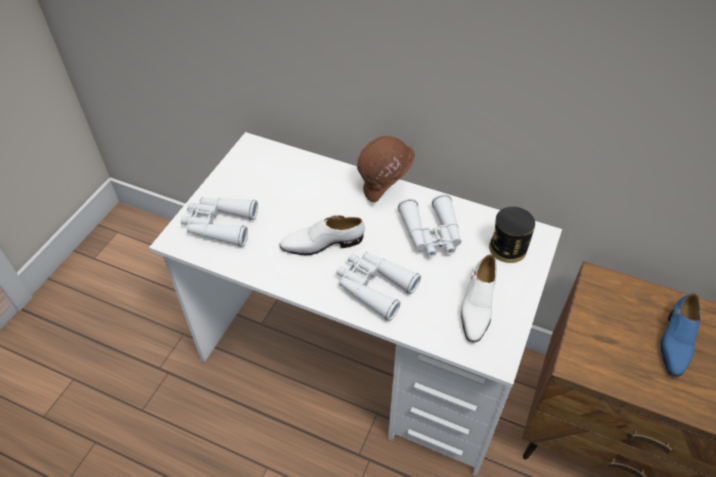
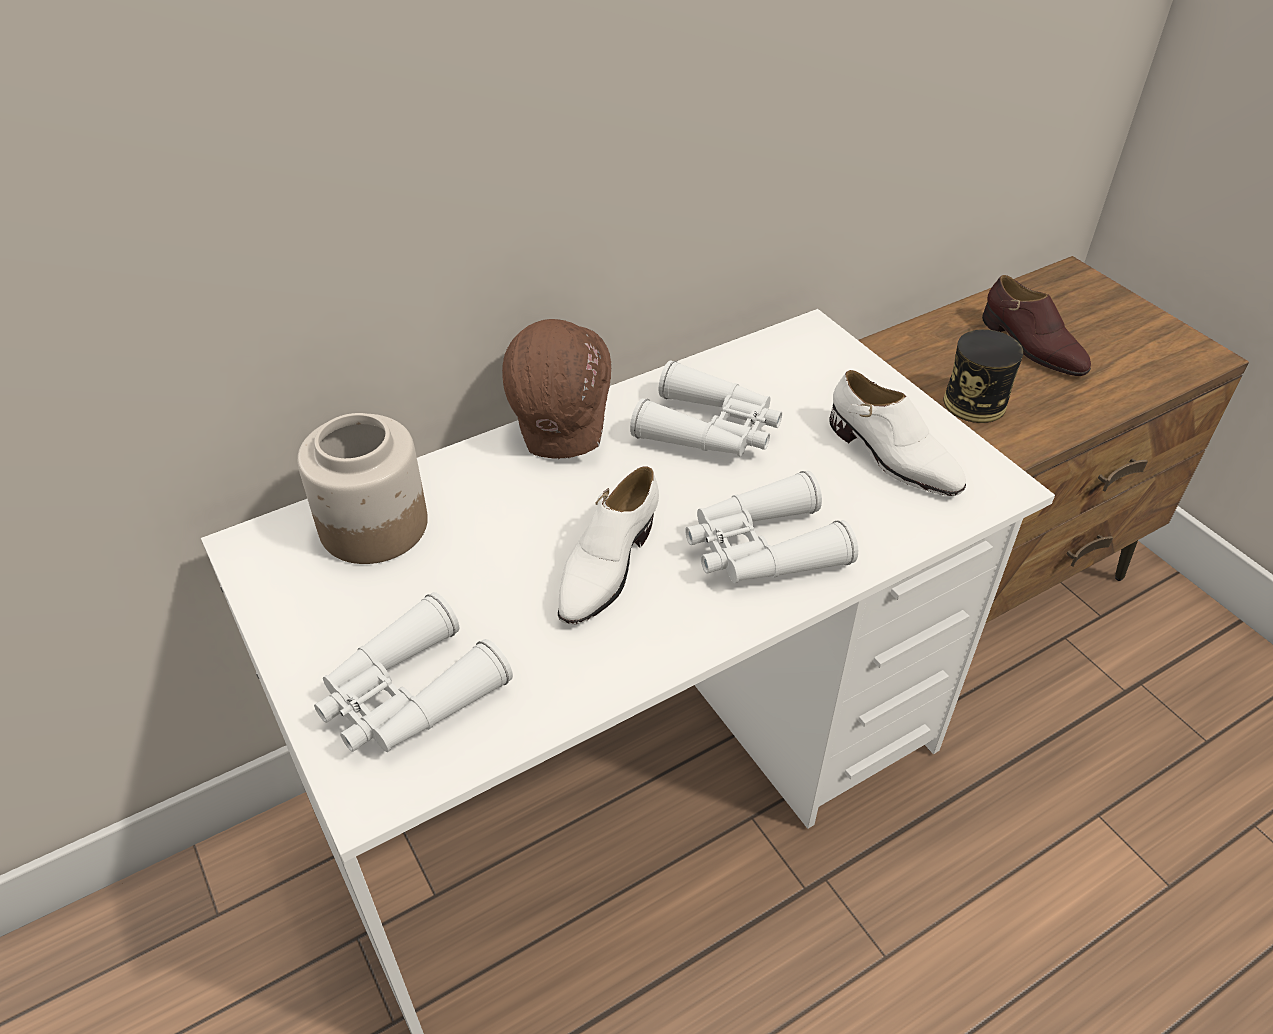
camera: 55 degrees left, 5 degrees down
can [489,207,535,263] -> can moved to [944,329,1023,423]
blue shoe [660,293,700,377] -> brown shoe [982,275,1091,376]
none -> jar [297,413,428,564]

